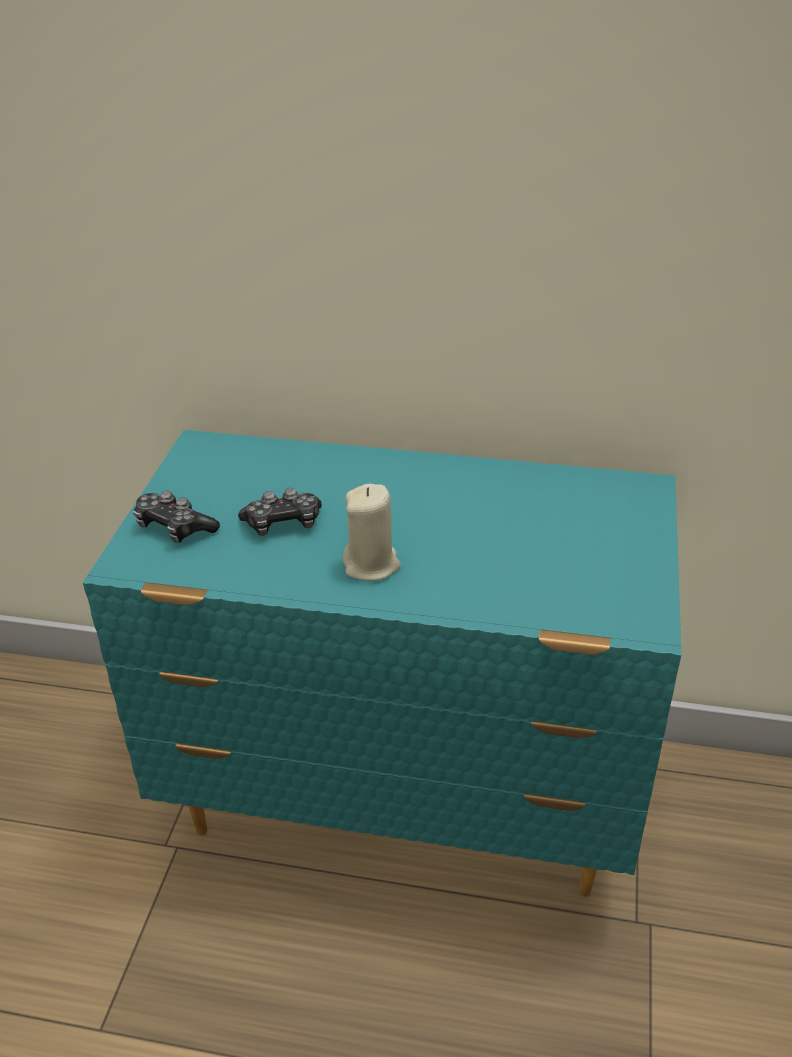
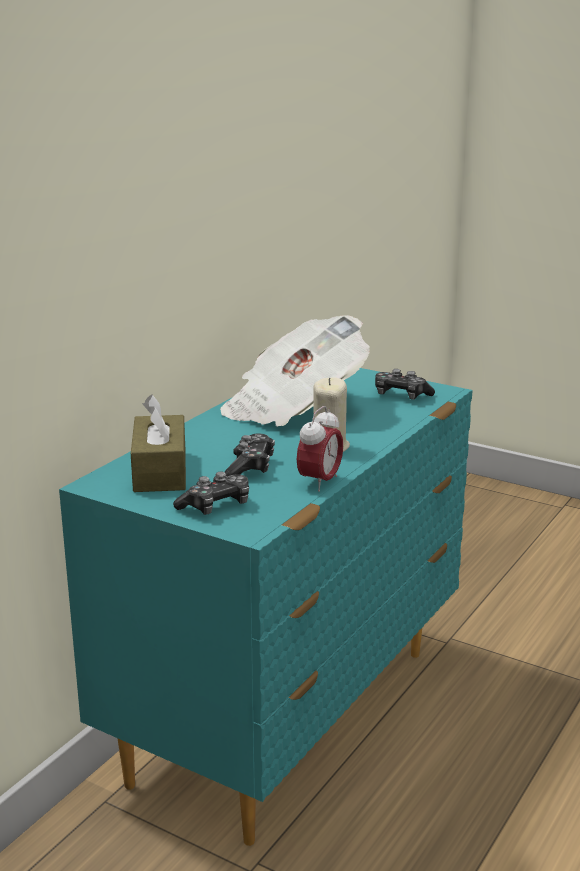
camera: 70 degrees left, 15 degrees down
none -> brown tissue box [131,394,186,492]
none -> newspaper [220,315,370,427]
none -> alarm clock [296,406,343,492]
none -> game controller [375,369,435,399]

